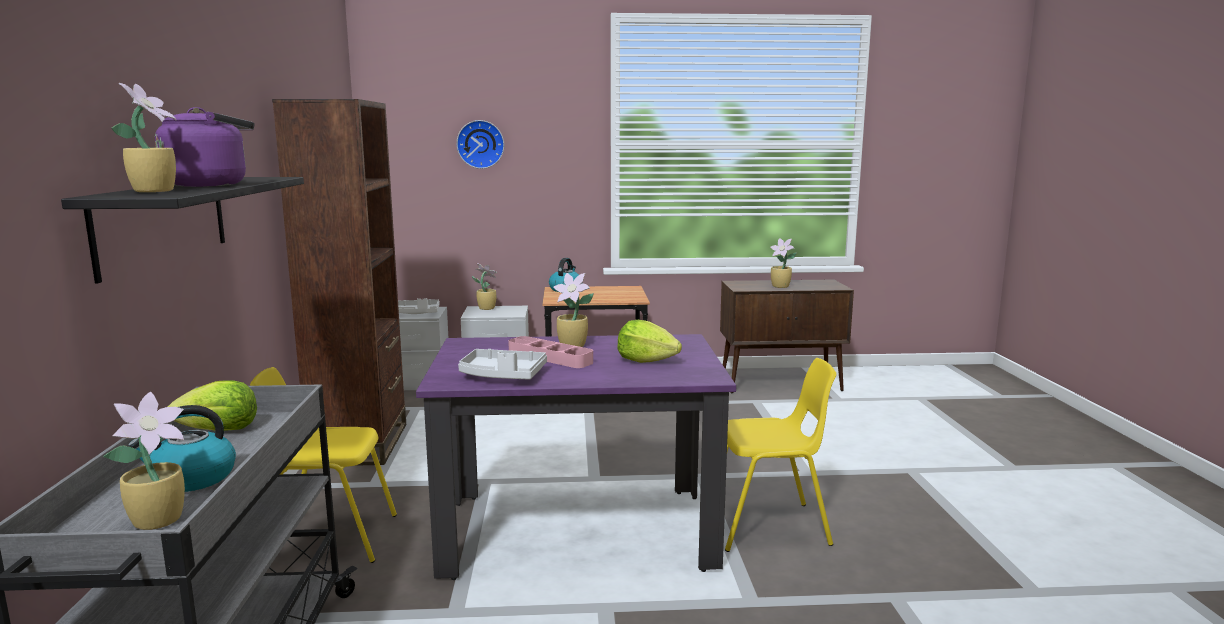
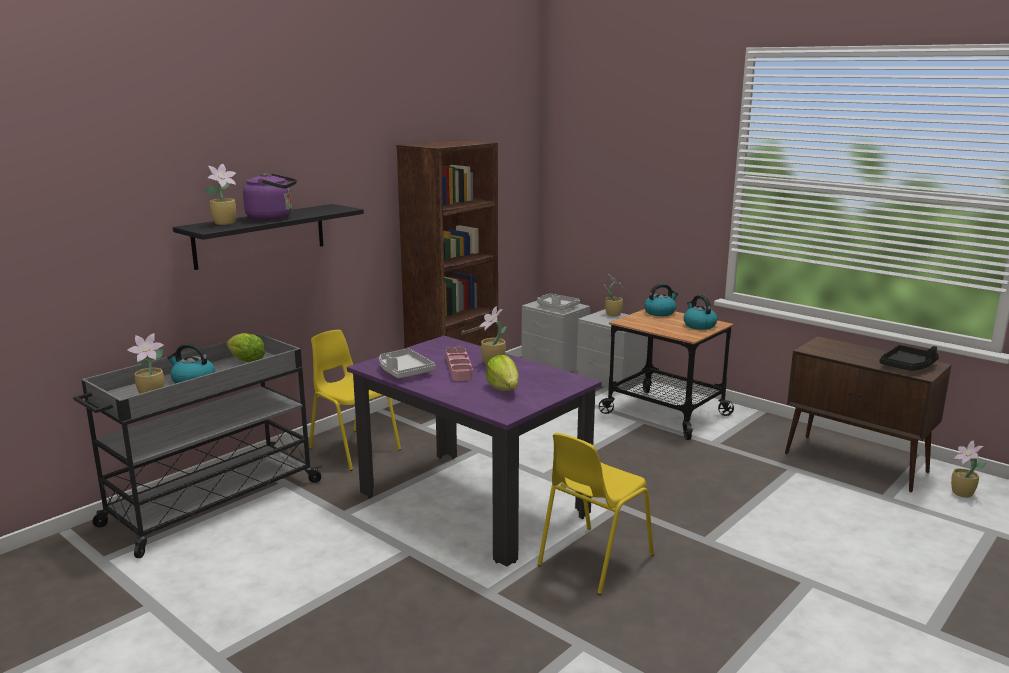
camera: 45 degrees right, 5 degrees up
wall clock [456,120,504,169] -> none
yellow chair [725,358,836,552] -> yellow chair turned 90 degrees clockwise [537,433,654,595]
potted plant [770,238,797,288] -> potted plant moved to [951,440,986,497]
none -> kettle [683,295,717,330]
none -> black tray [879,345,939,371]

